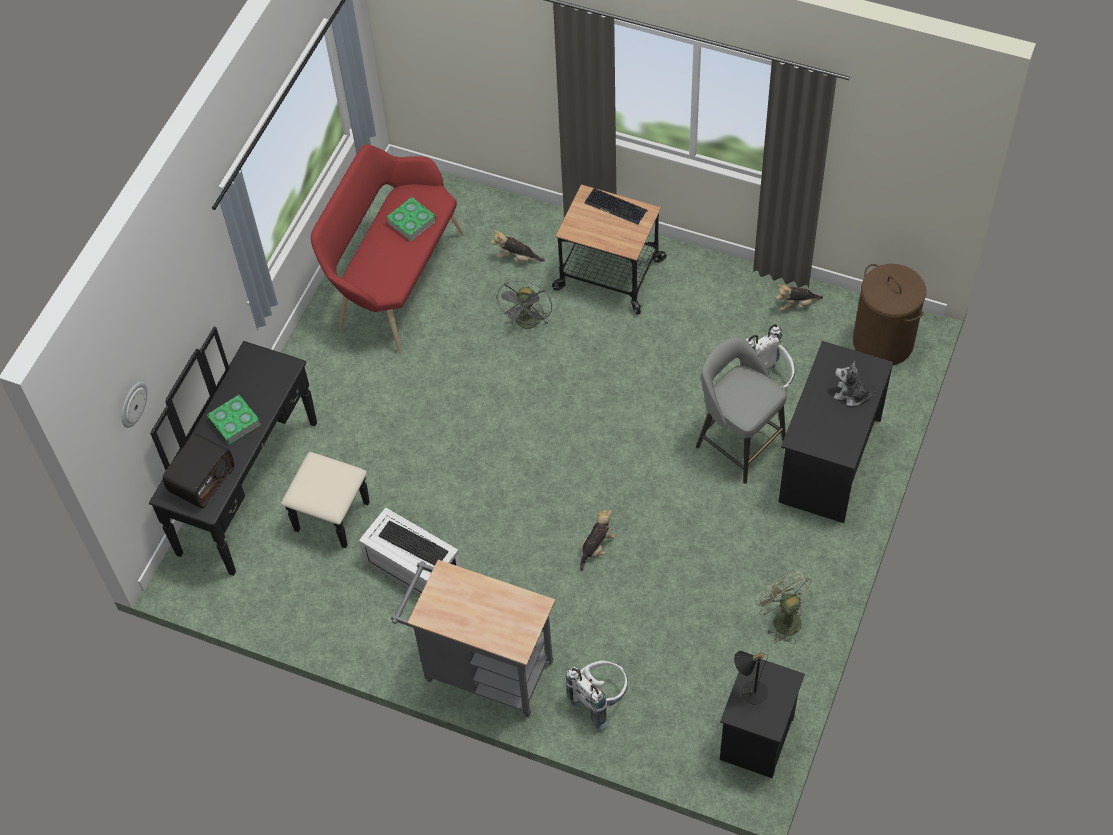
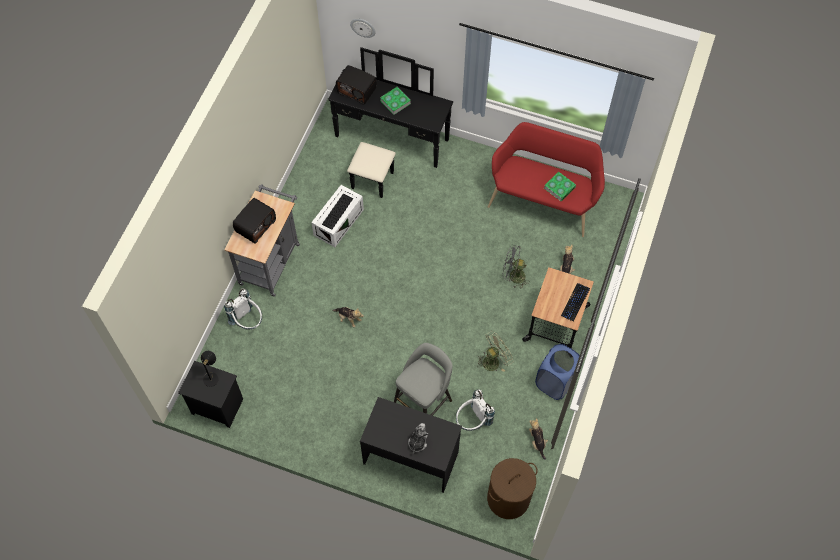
camera: 85 degrees right, 5 degrees up
green fan [753,570,812,644] -> green fan moved to [477,331,513,372]
none -> radio [233,198,276,244]
none -> blue laundry basket [535,344,582,400]

